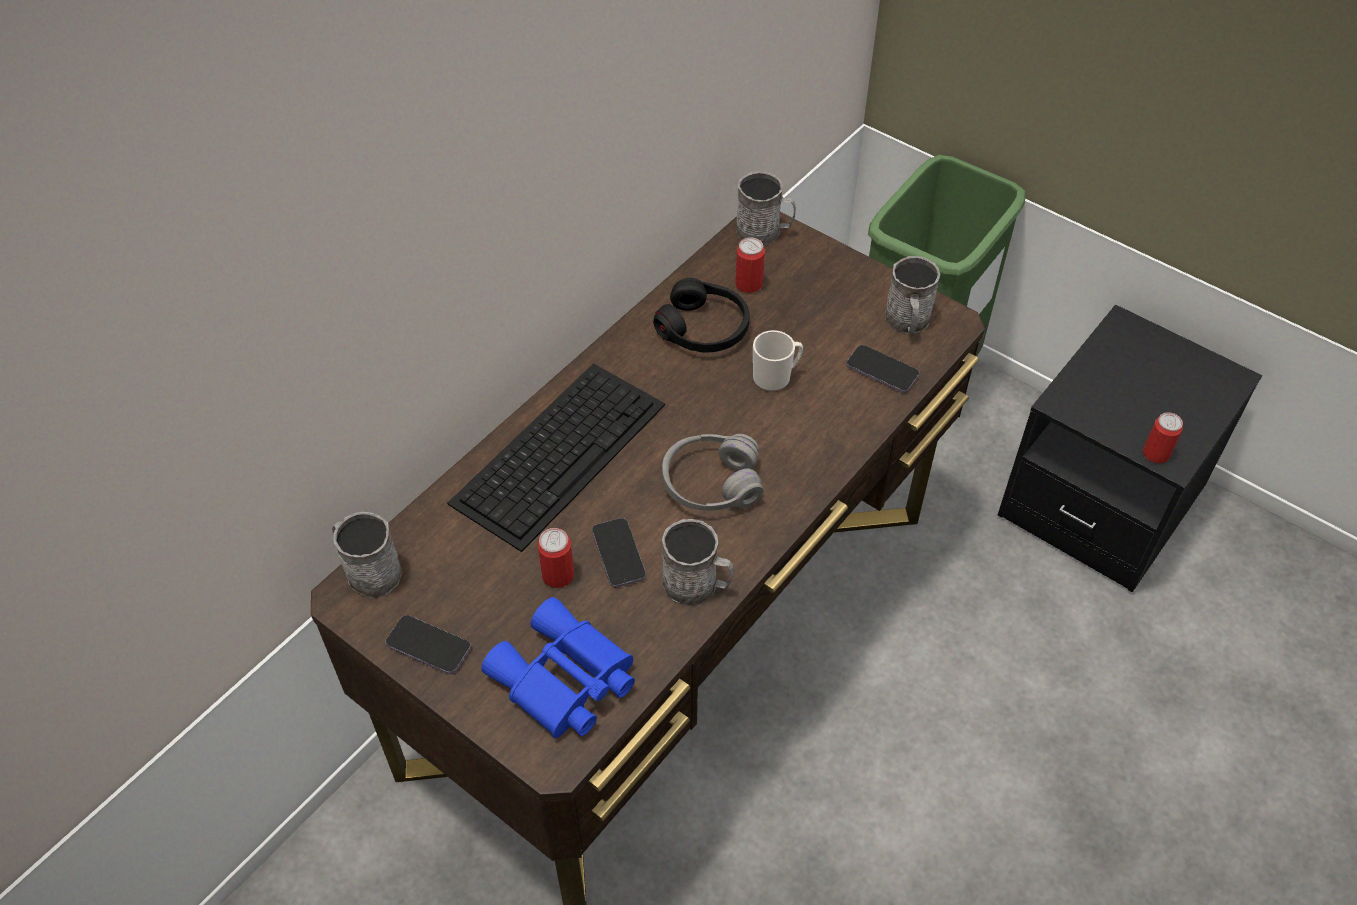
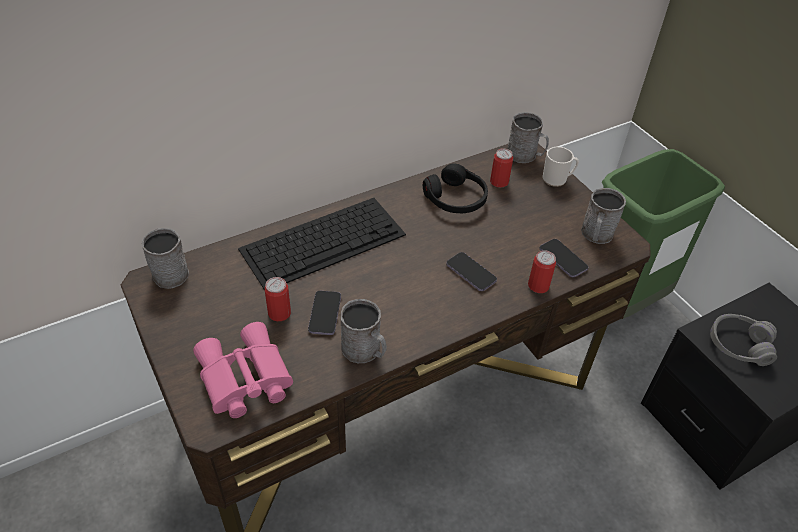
camera: 20 degrees right, 5 degrees down
phone [386,615,471,674] -> phone moved to [446,252,497,291]
blue binoculars [481,597,635,739] -> pink binoculars [193,322,293,418]
grey headphones [662,434,764,511] -> grey headphones moved to [710,314,777,366]
mug [753,330,803,392] -> mug moved to [543,147,579,187]
can [1143,412,1183,463] -> can moved to [528,250,556,293]

